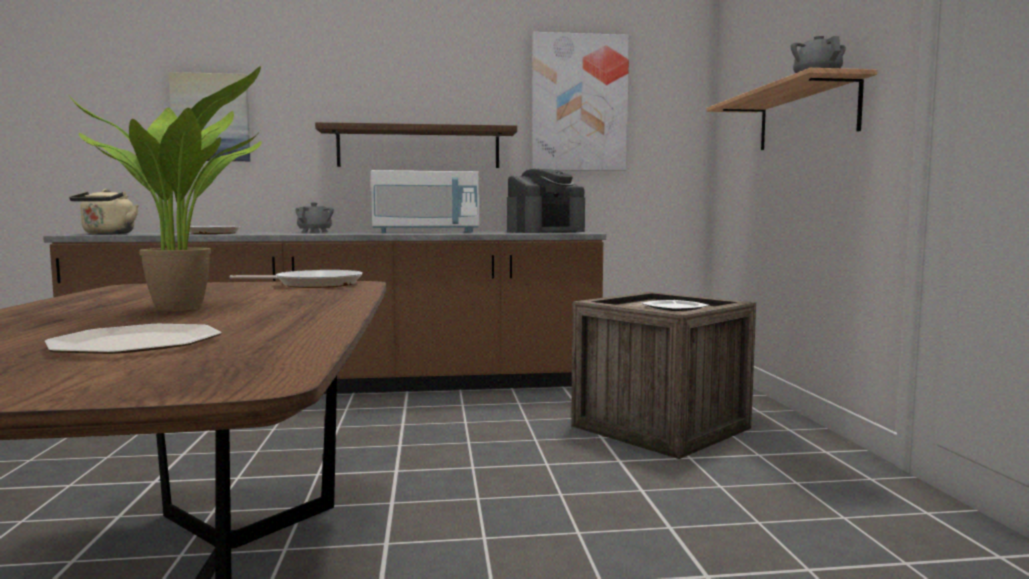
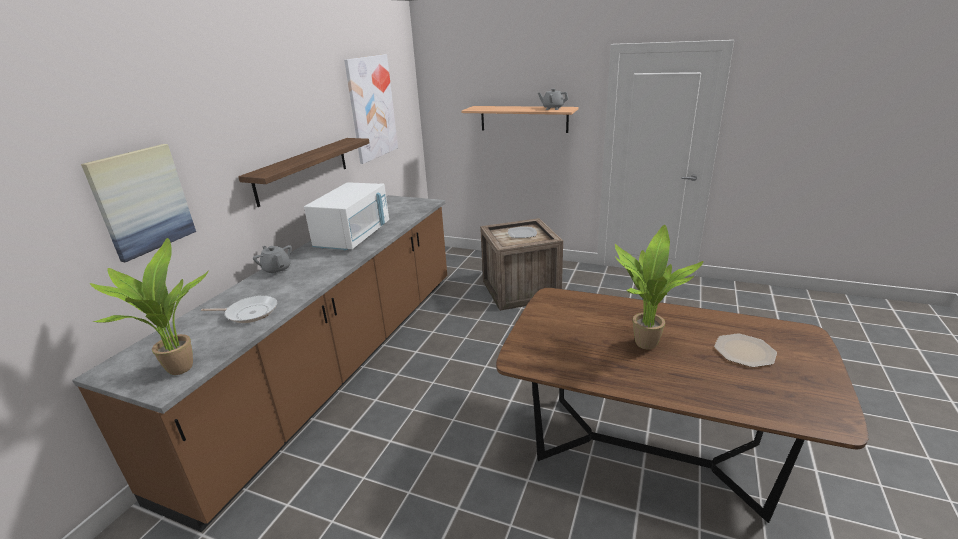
camera: 60 degrees left, 20 degrees up
beige kettle [69,189,139,234] -> potted plant [90,238,209,375]
frying pan [229,270,362,288] -> none
coffee machine [507,169,585,233] -> none

